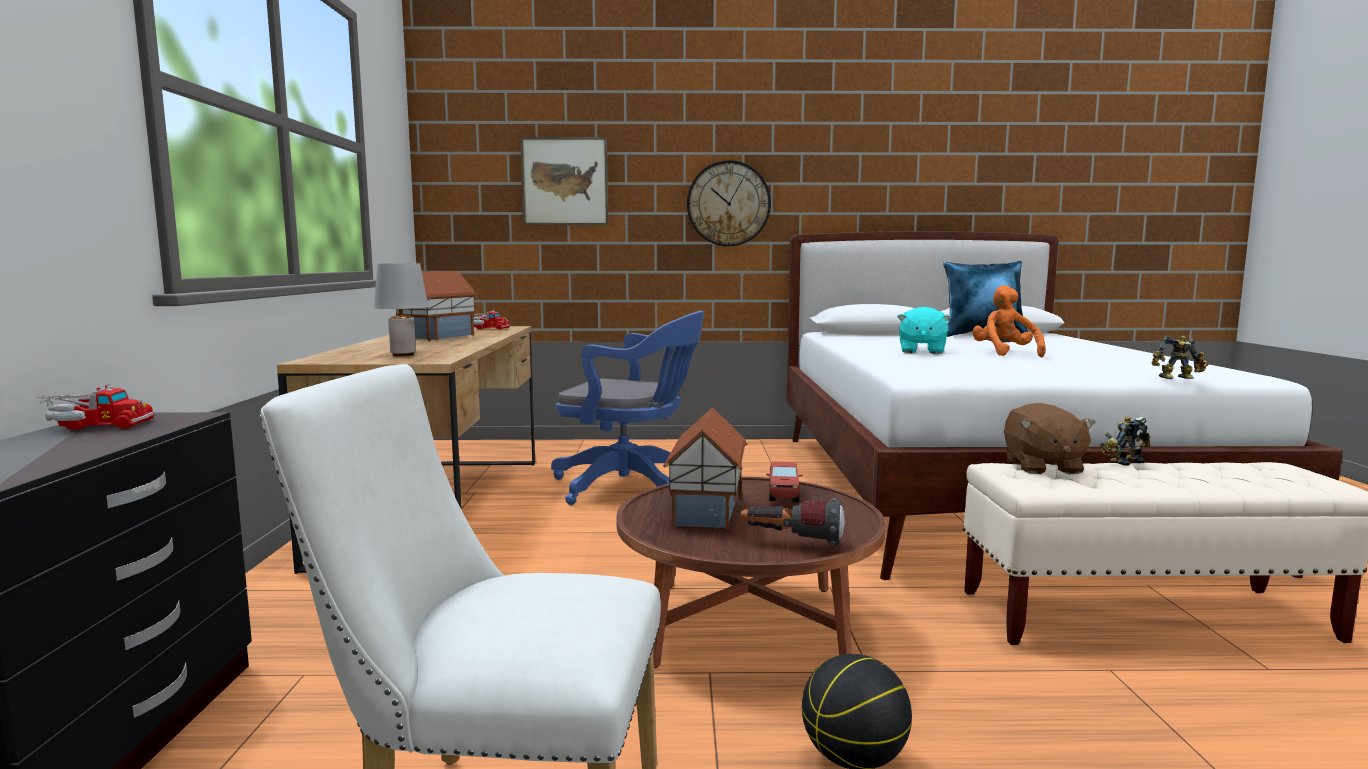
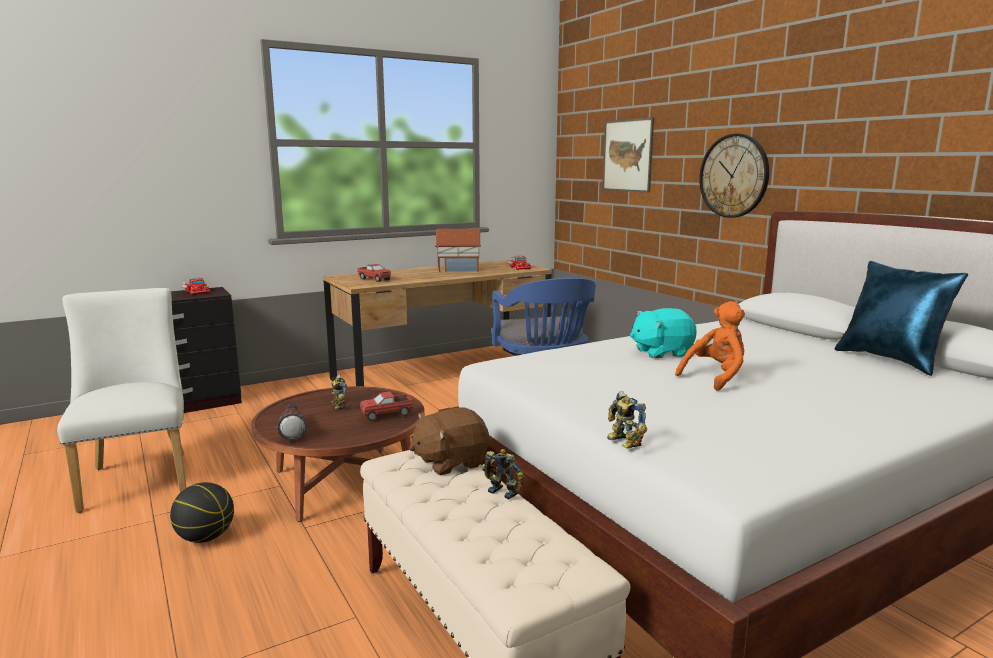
camera: 60 degrees right, 5 degrees up
grey table lamp [374,263,428,356] -> toy truck [358,264,391,282]
toy house [663,407,747,530] -> toy robot [331,375,347,409]

